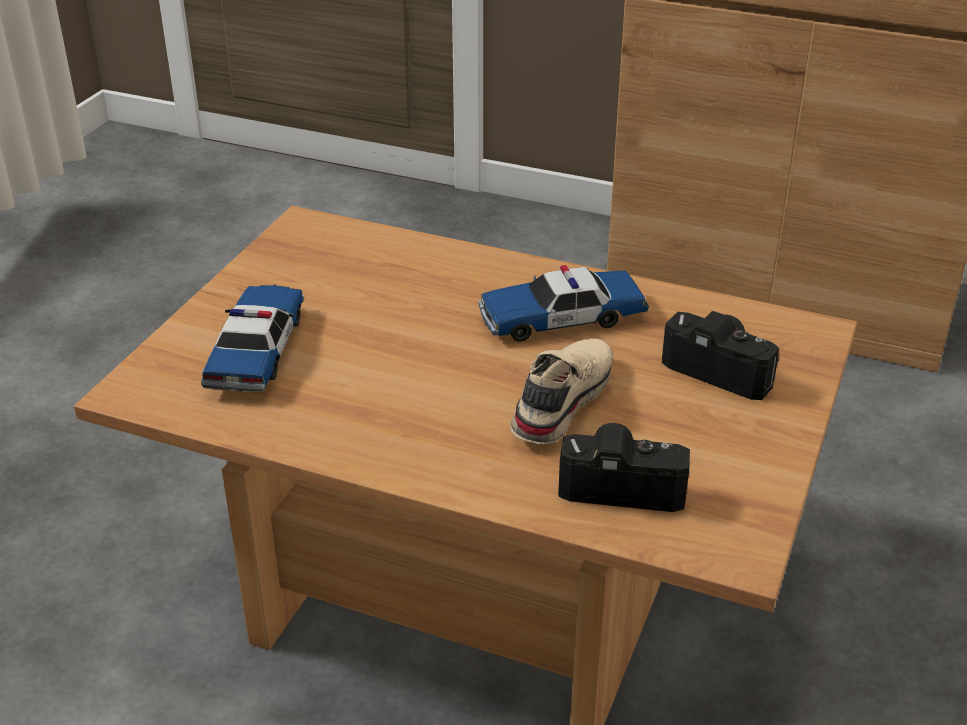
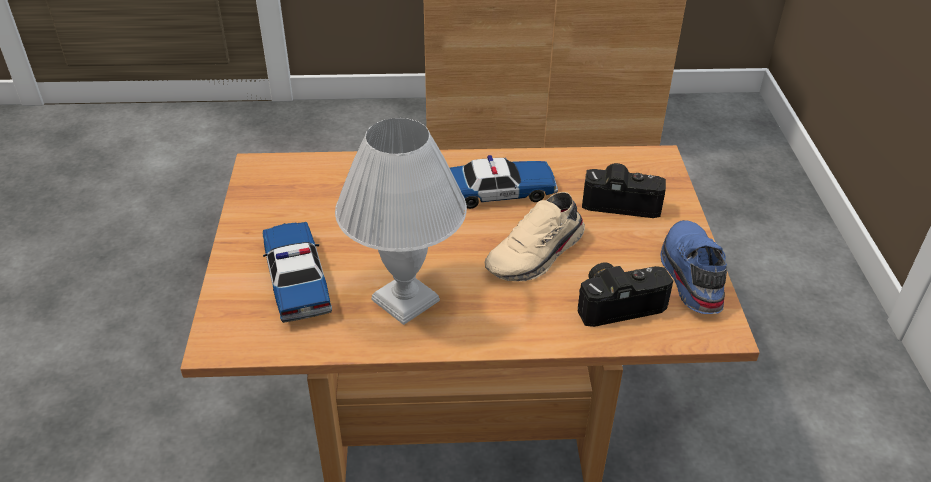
camera: 25 degrees left, 5 degrees up
toy car [478,265,649,342] -> toy car turned 150 degrees counterclockwise [450,155,558,209]
beige shoe [510,338,613,444] -> beige shoe turned 135 degrees counterclockwise [484,192,585,281]
none -> white table lamp [335,118,467,325]
none -> blue shoe [660,220,727,314]

